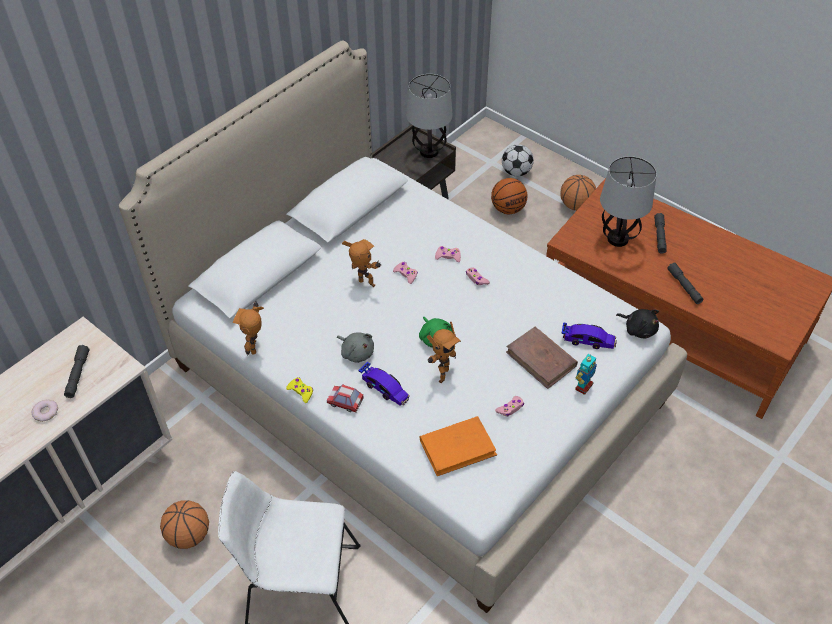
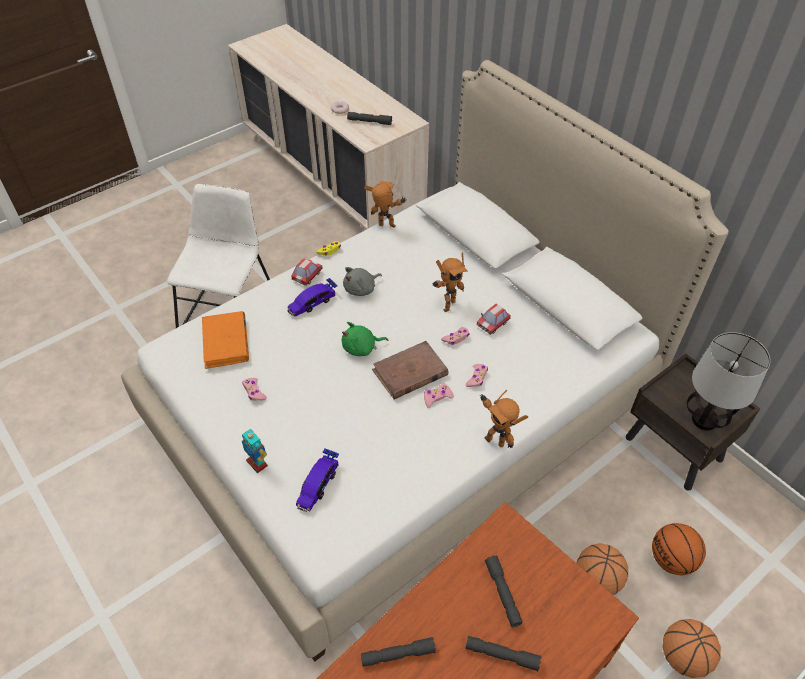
camera: 100 degrees right, 0 degrees up
basketball [160,500,209,549] -> basketball moved to [576,543,628,595]
toy robot [427,322,461,383] -> toy robot moved to [480,389,528,448]
football [502,144,534,177] -> none
brown book [506,327,578,389] -> brown book moved to [372,341,449,400]
table lamp [600,156,657,247] -> grey flashlight [485,555,523,627]
black plush toy [616,309,659,339] -> none
none -> toy car [476,304,511,335]

